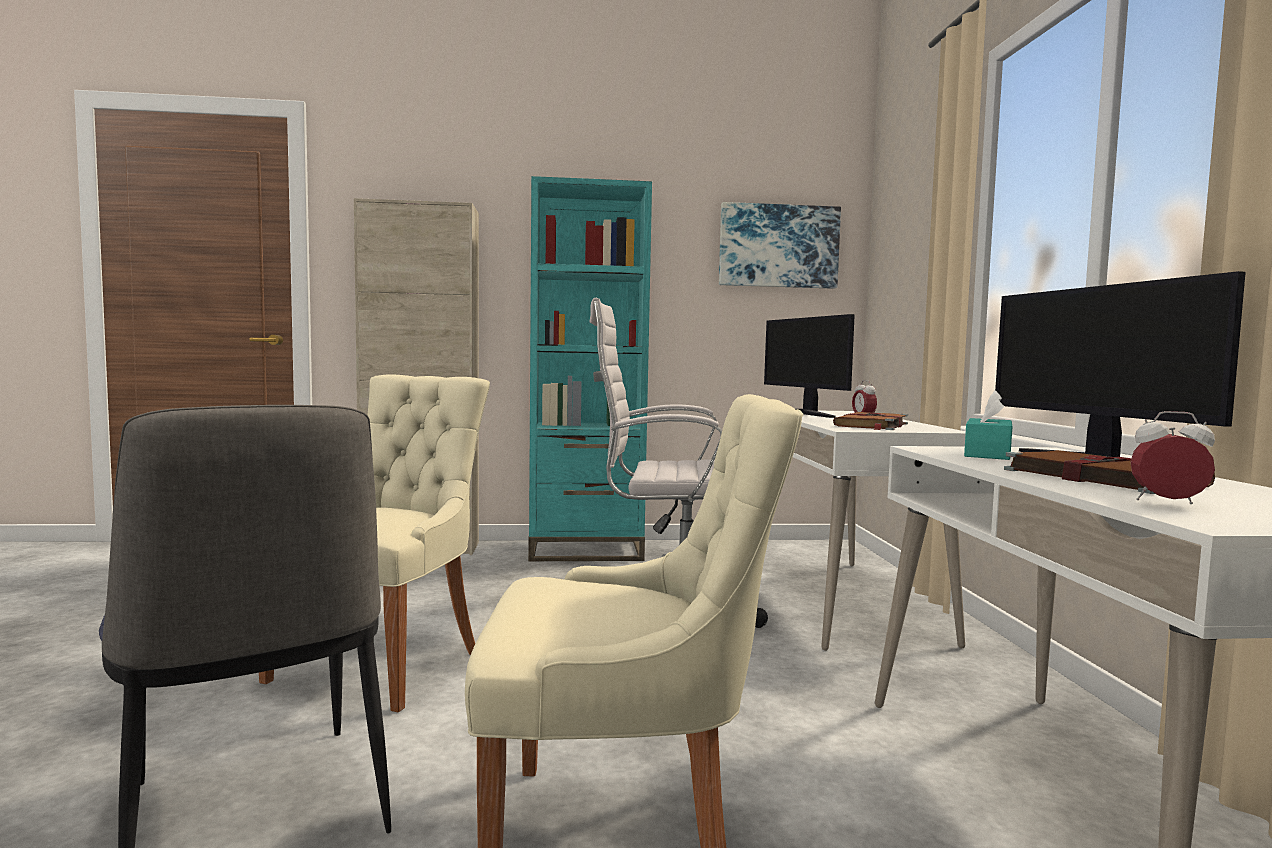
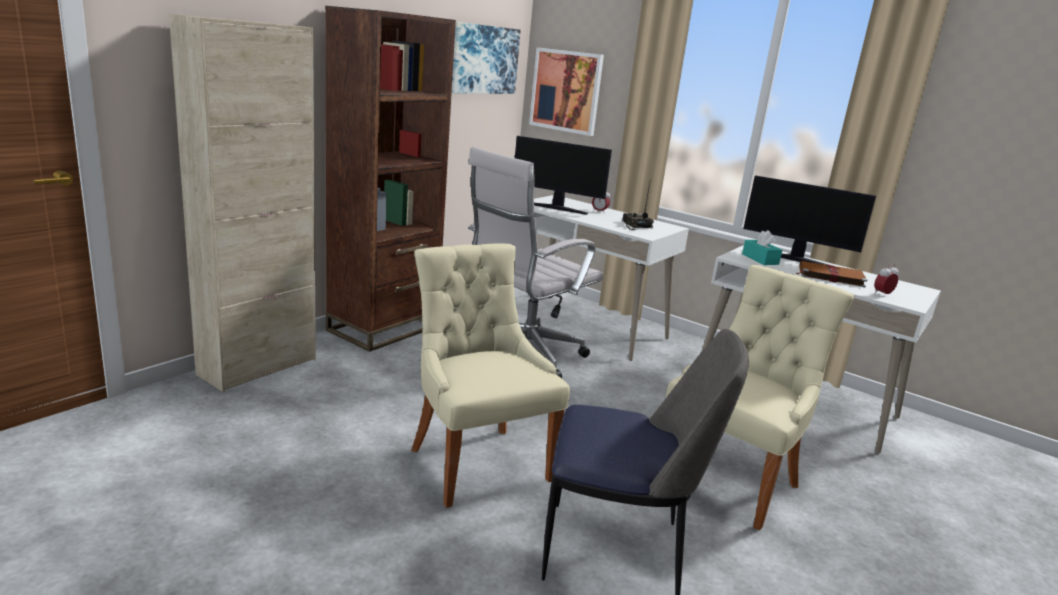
camera: 50 degrees left, 15 degrees up
turquoise bookcase [528,176,652,561] -> brown bookcase [325,6,456,352]
brown book [833,412,908,430] -> radio [622,179,654,230]
none -> picture [529,47,604,136]

